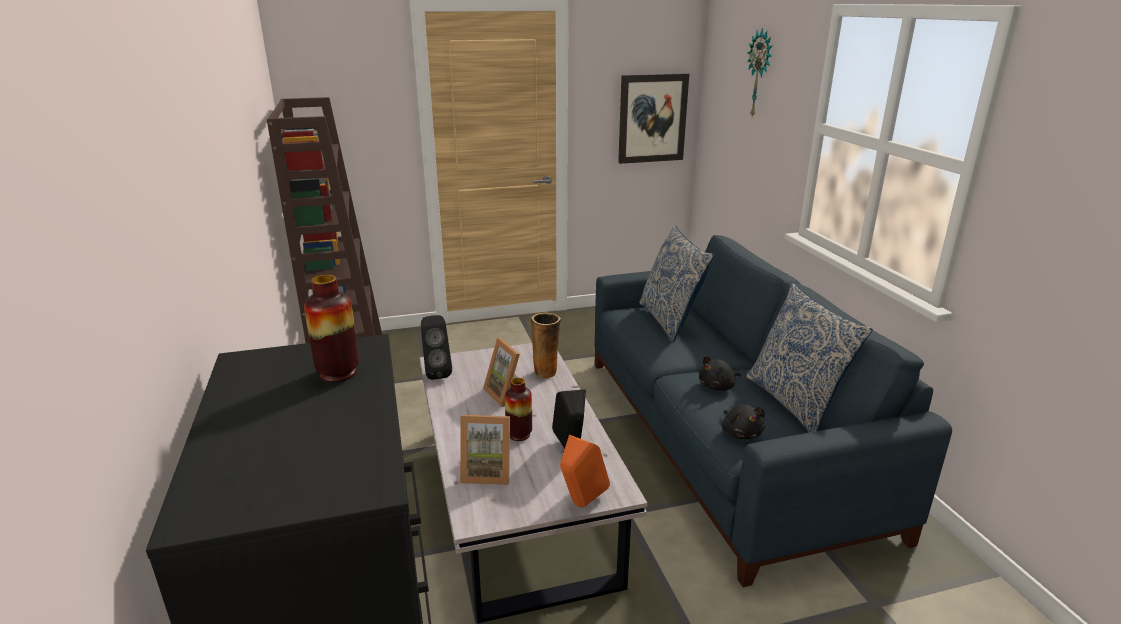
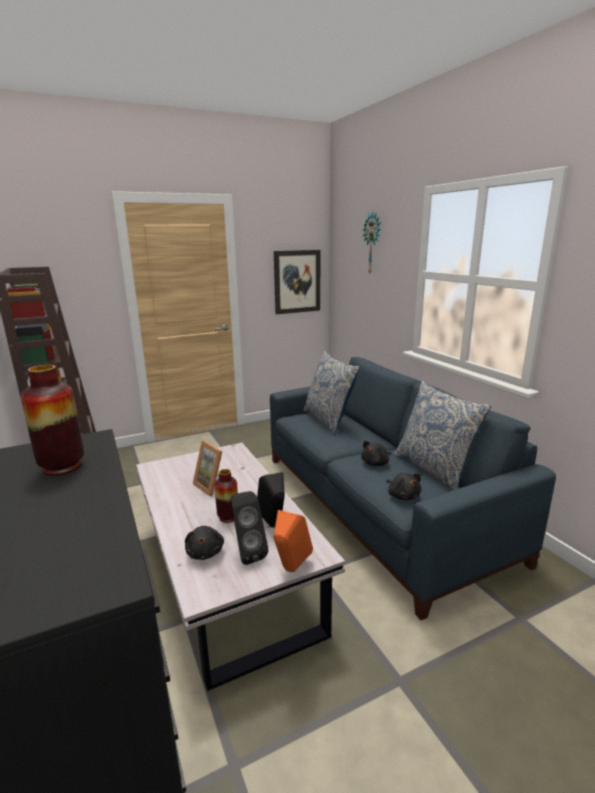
camera: 10 degrees left, 5 degrees down
black speaker [421,315,452,380] -> black speaker moved to [231,491,268,565]
picture frame [460,415,510,485] -> black plush toy [185,526,224,560]
vase [531,313,561,379] -> none

